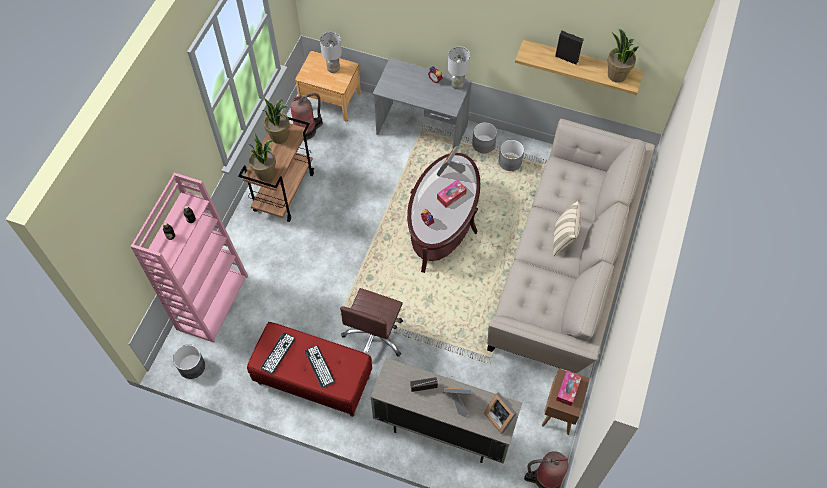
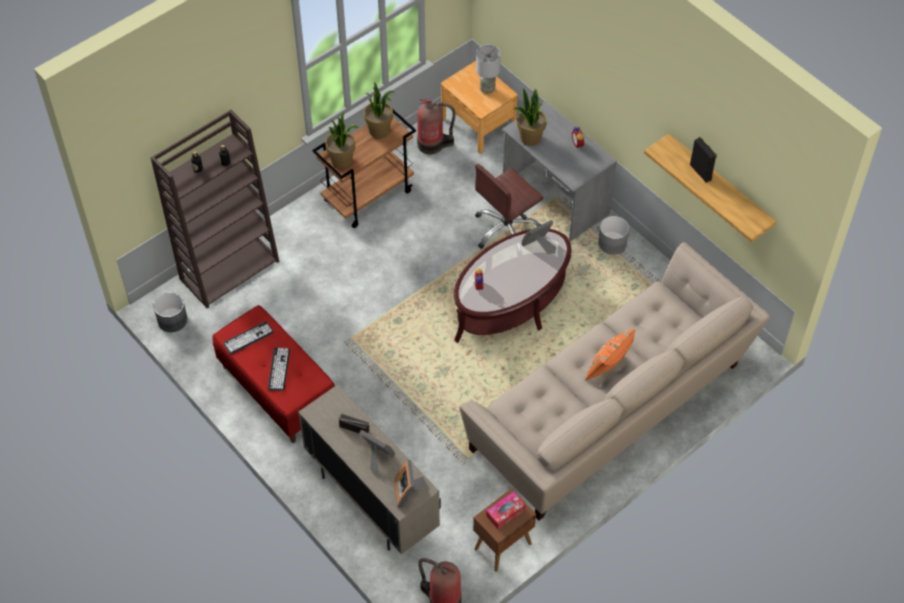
camera: 30 degrees right, 5 degrees down
pink bookcase [130,173,248,343] -> brown bookcase [151,109,279,308]
brown office chair [340,288,403,357] -> brown office chair moved to [475,164,543,249]
tissue box [437,180,467,207] -> none
grey table lamp [448,47,470,89] -> none
grey planter [499,140,524,171] -> none
beige pillow [553,201,581,256] -> orange pillow [585,329,635,380]
potted plant [607,29,639,83] -> potted plant moved to [514,88,547,146]

